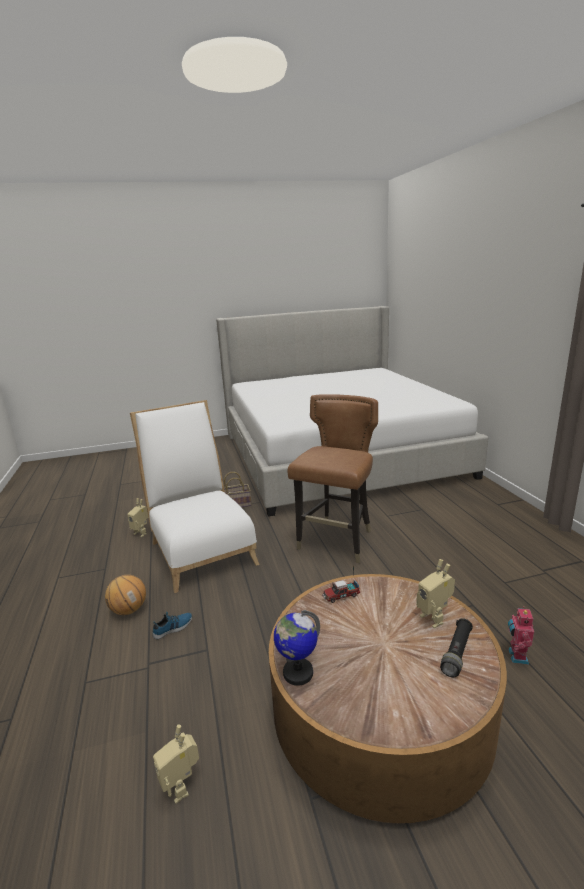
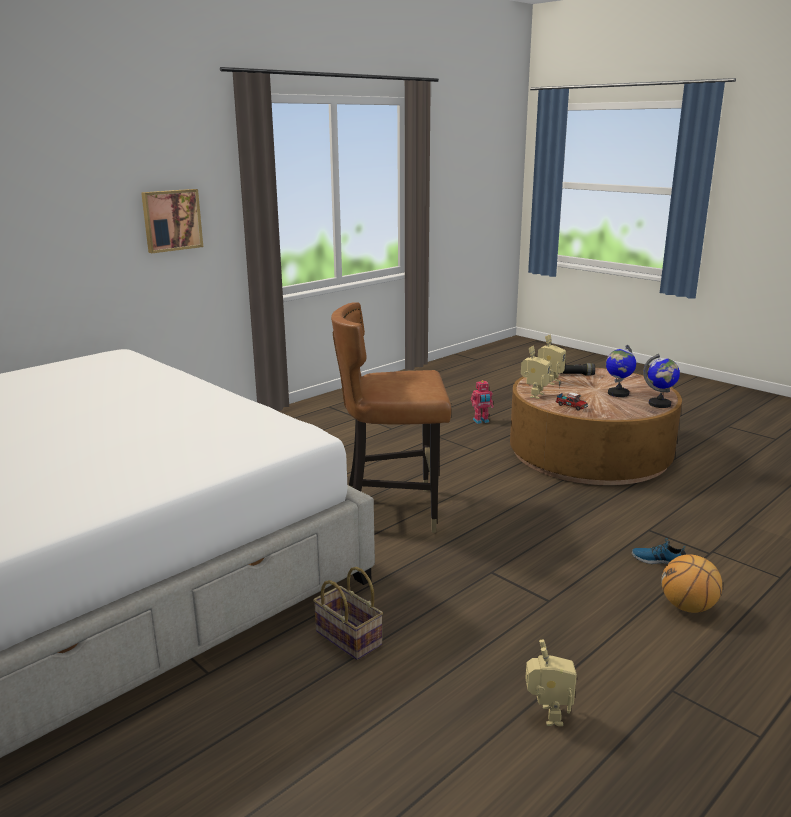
camera: 120 degrees left, 0 degrees up
white chair [130,400,260,593] -> none
toy robot [153,725,199,804] -> toy robot moved to [521,346,551,399]
none -> picture [141,189,203,253]
none -> globe [606,345,636,397]

